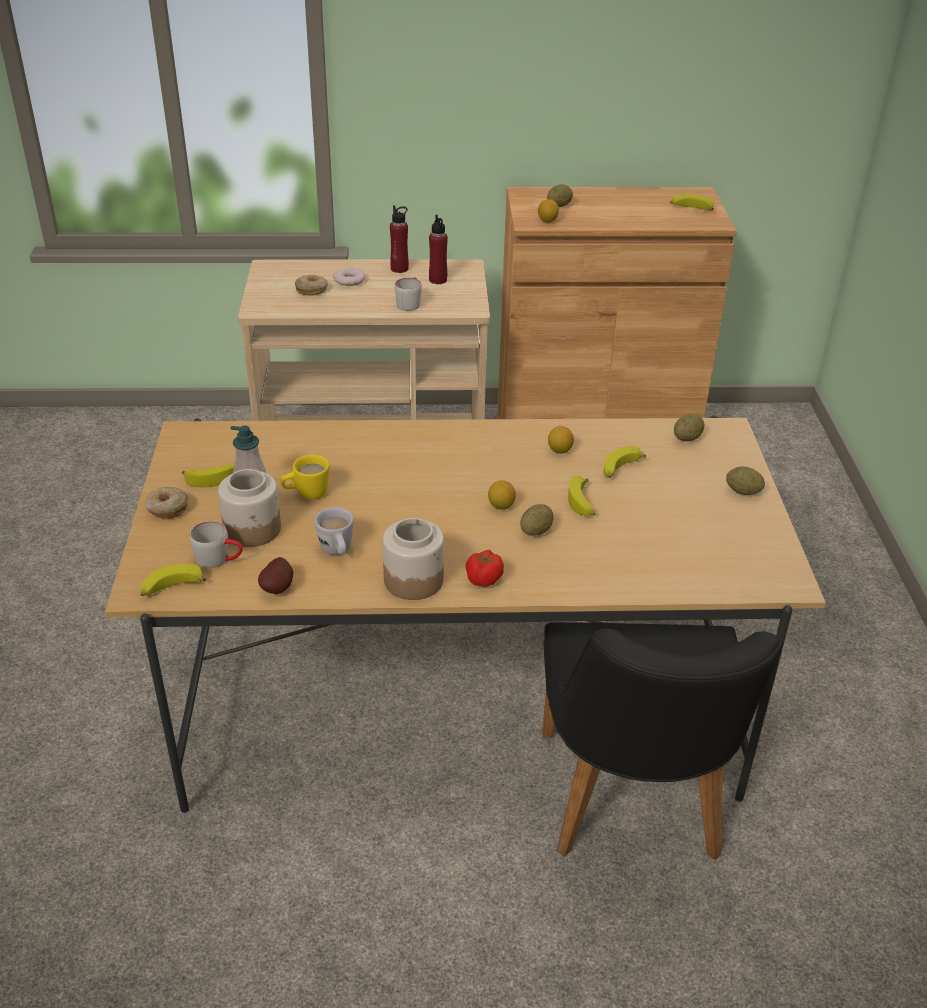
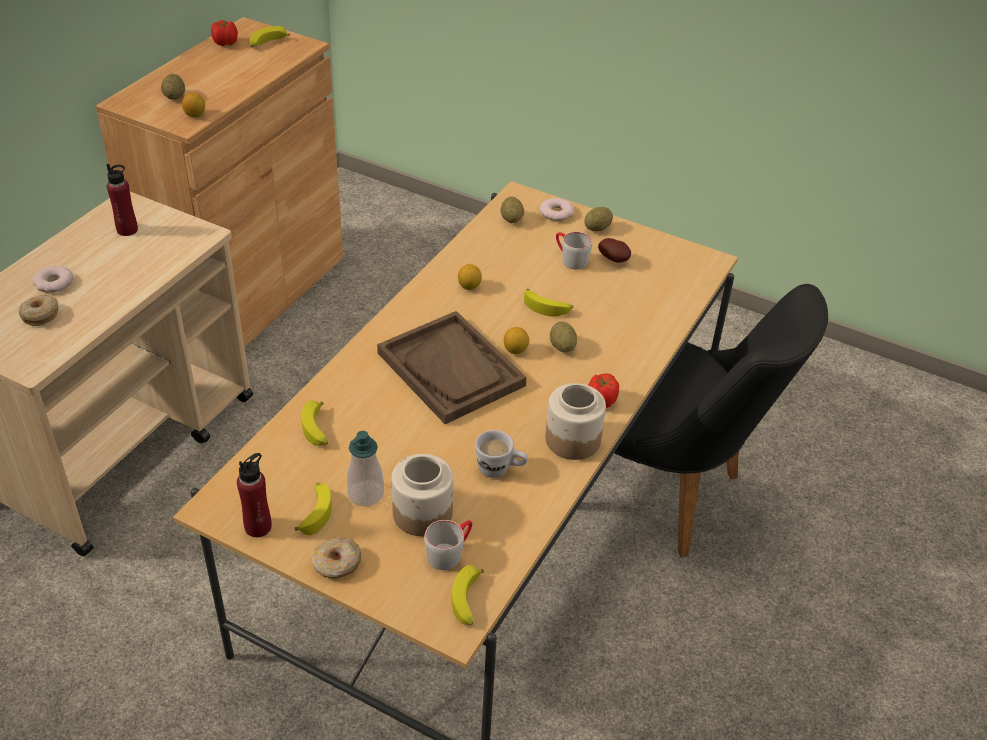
camera: 60 degrees left, 5 degrees up
potato [258,557,293,594] -> potato moved to [598,238,631,263]
yellow mug [280,455,330,499] -> none
red bottle [390,205,409,273] -> red bottle moved to [237,453,272,537]
grey mug [395,277,422,311] -> grey mug moved to [556,232,592,269]
banana [603,446,646,478] -> banana moved to [301,400,328,446]
none -> tomato [211,20,238,46]
none -> brown tray [377,311,527,424]
none -> donut [540,198,574,221]

